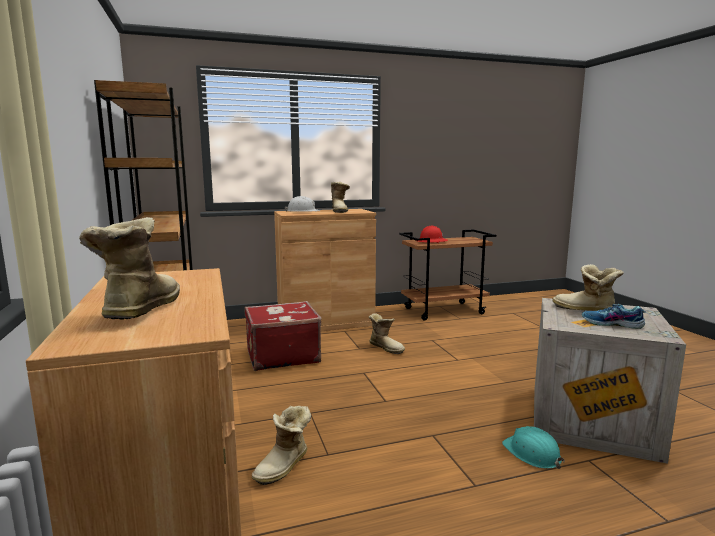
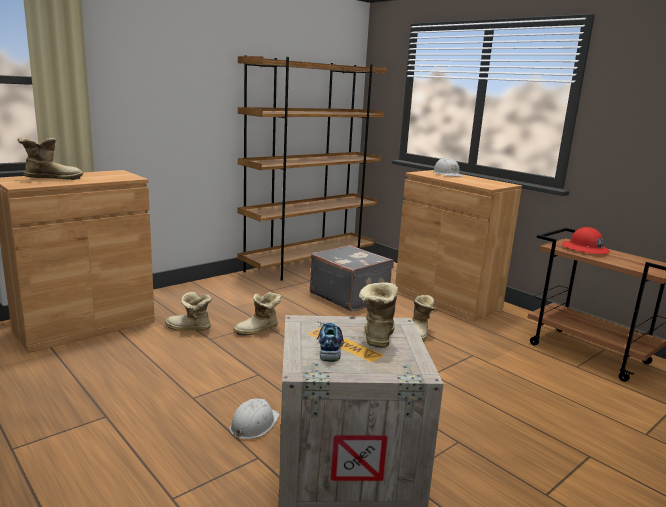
camera: 65 degrees right, 5 degrees up
red suitcase [245,301,322,371] -> grey suitcase [310,245,394,311]
boot [331,182,350,213] -> boot moved to [233,292,281,336]
turquoise hard hat [502,426,565,469] -> white hard hat [230,398,280,439]

